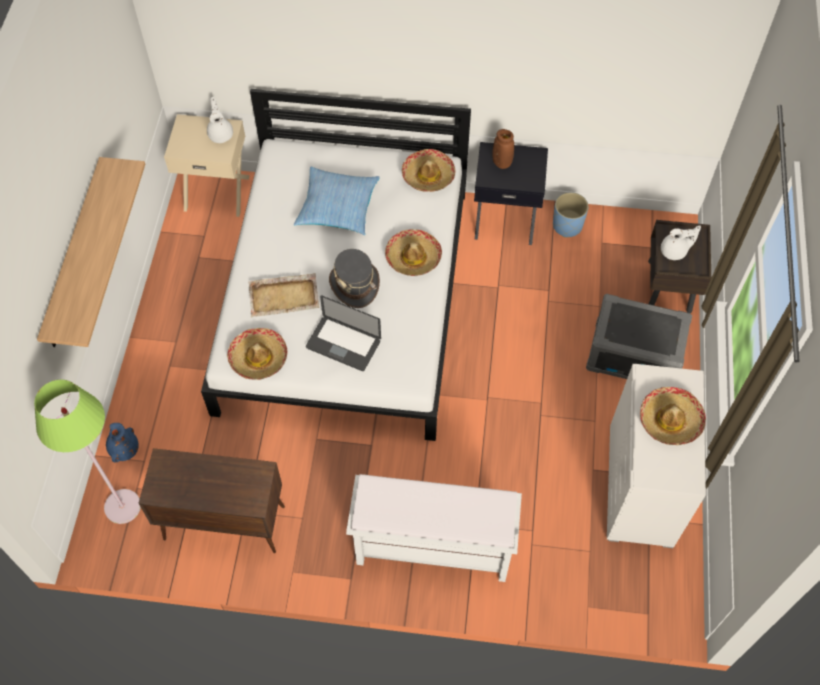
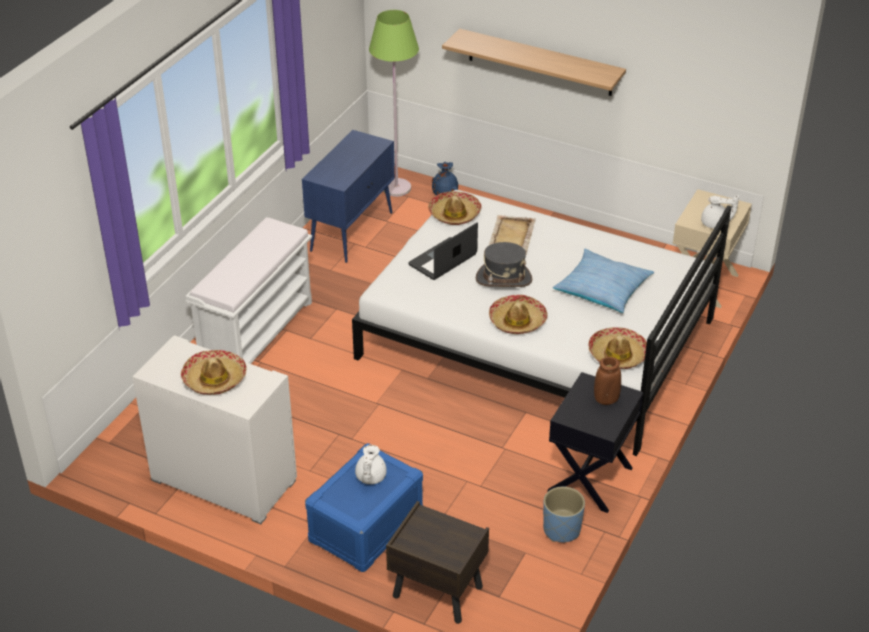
camera: 110 degrees right, 20 degrees down
brown cabinet [138,448,285,553] -> blue cabinet [302,130,395,263]
grey storage box [586,294,692,379] -> blue storage box [305,443,423,572]
white teapot [661,225,701,260] -> white teapot moved to [355,445,387,484]

